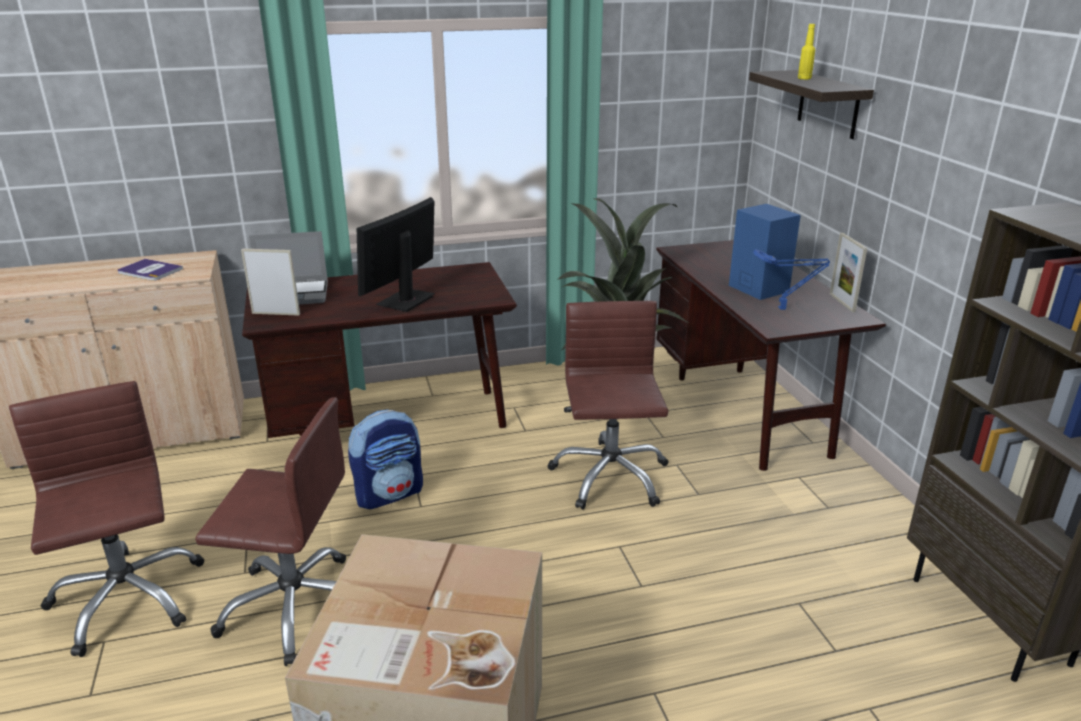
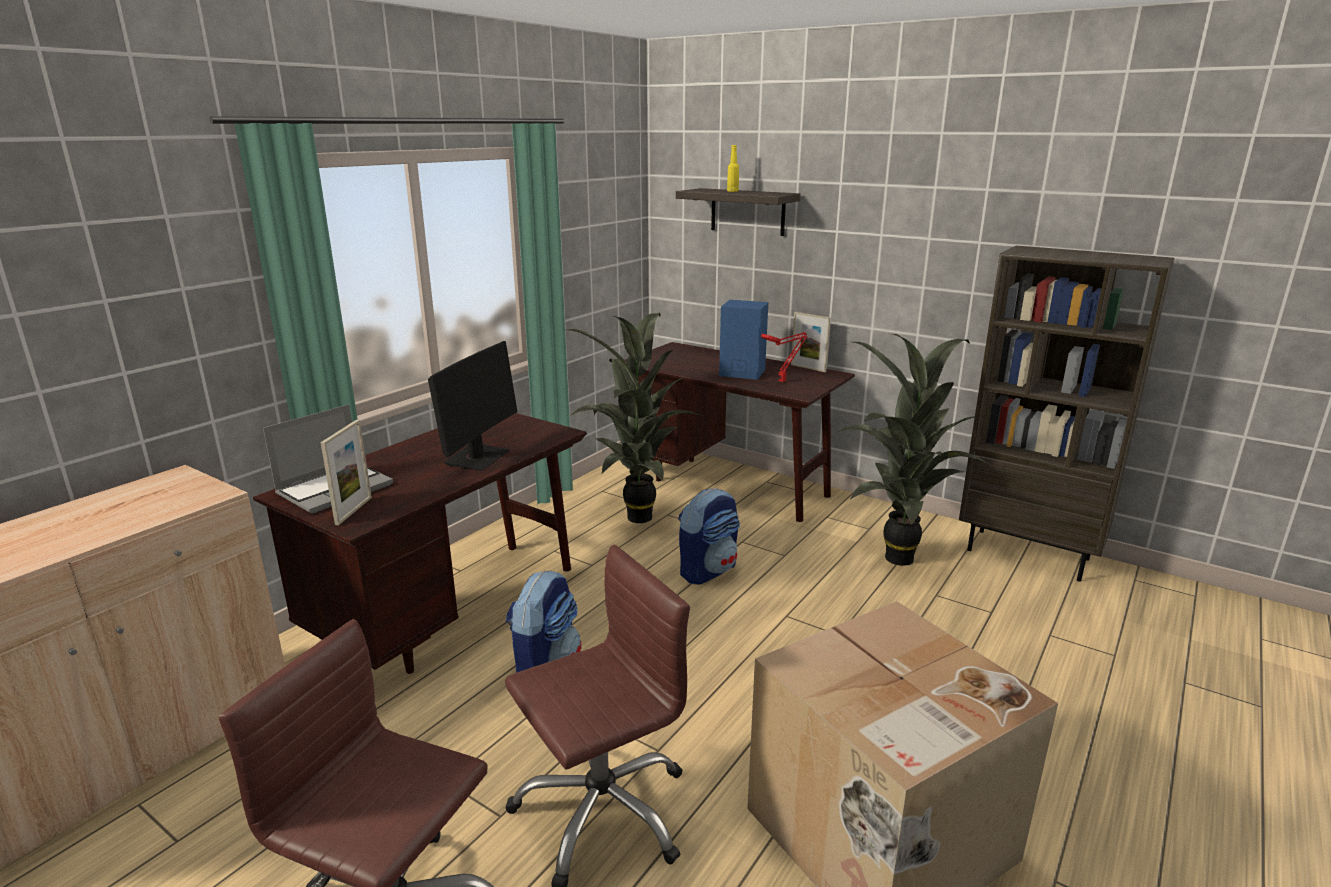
camera: 40 degrees left, 5 degrees down
book [118,259,183,281] -> none
picture frame [241,249,300,316] -> picture frame turned 135 degrees clockwise [320,420,372,525]
monitor [357,197,436,312] -> monitor turned 150 degrees counterclockwise [428,341,517,471]
brown office chair [548,301,669,510] -> backpack [678,488,740,585]
blue table lamp [753,249,830,310] -> red table lamp [761,332,808,382]
none -> potted plant [838,334,993,566]

